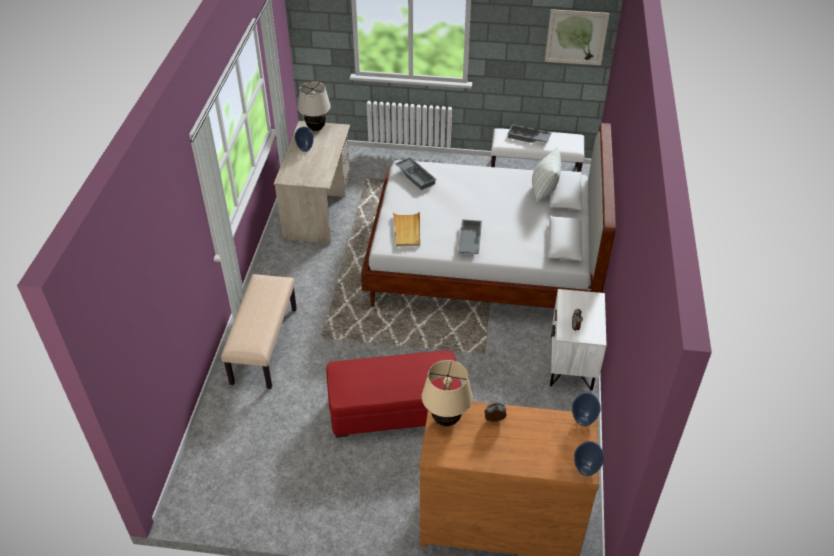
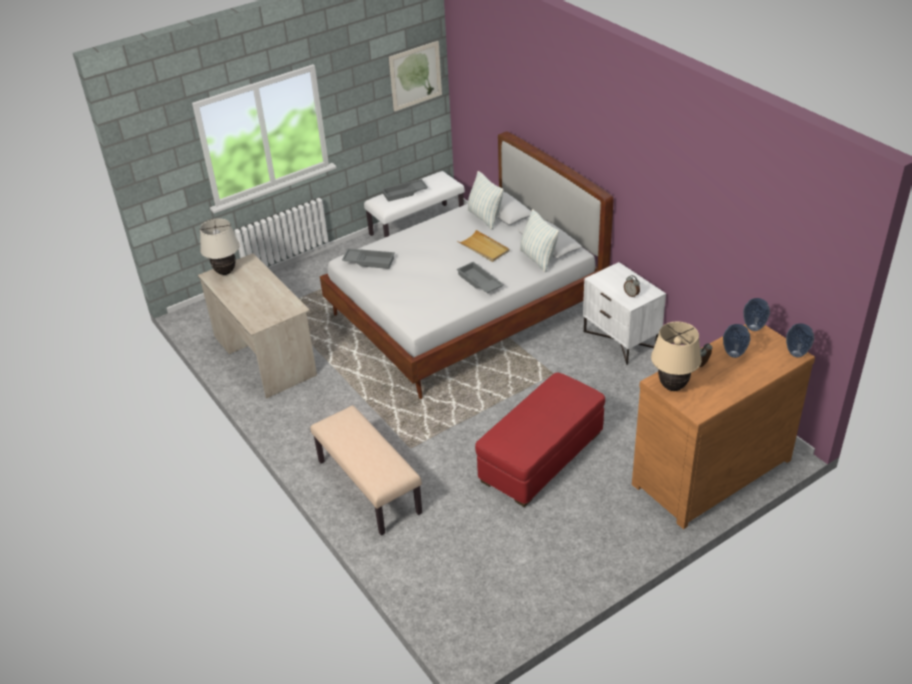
camera: 40 degrees left, 5 degrees down
vase [295,127,314,152] -> vase moved to [723,324,750,358]
beige tray [393,211,420,247] -> beige tray moved to [457,230,510,262]
none -> pillow [519,209,559,272]

